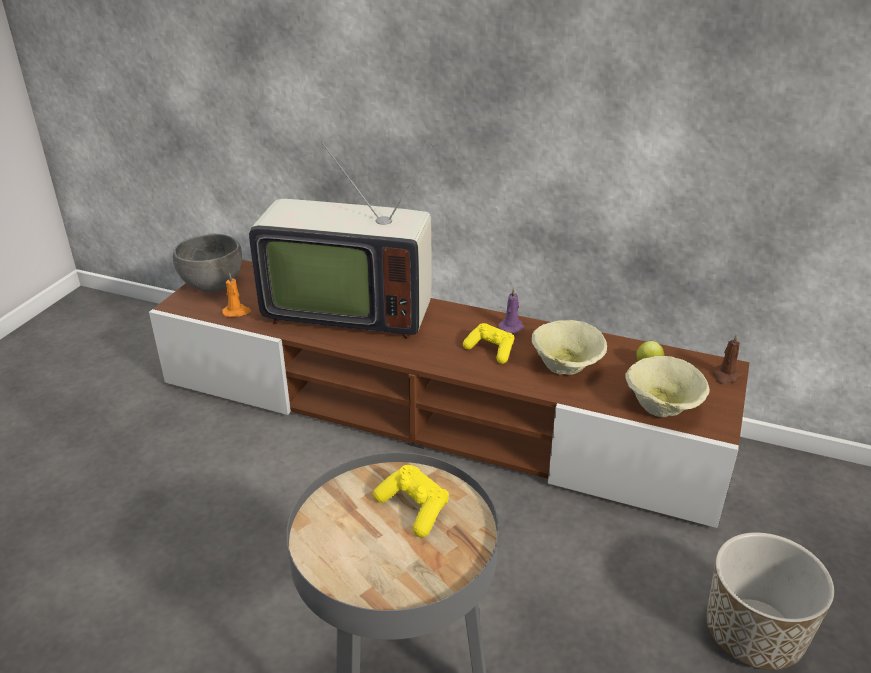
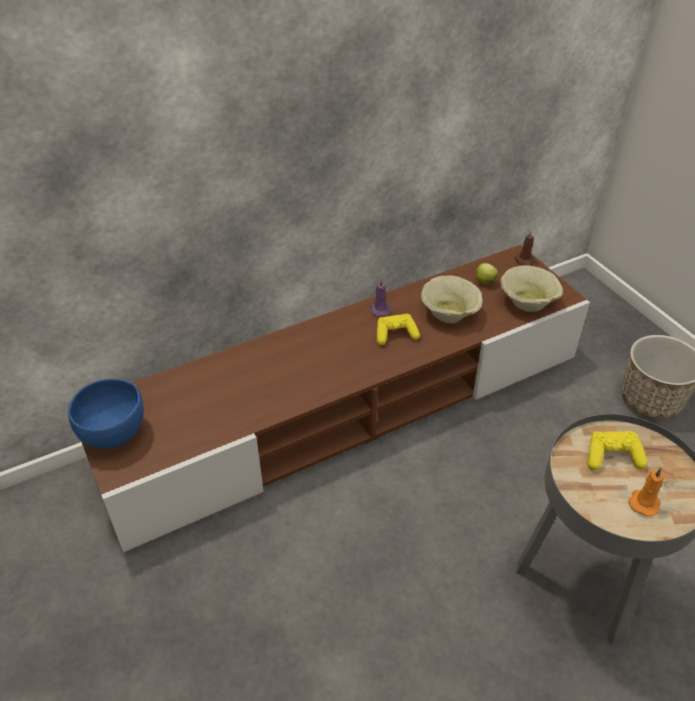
camera: 50 degrees left, 10 degrees up
grey bowl [173,234,242,292] -> blue bowl [68,379,144,449]
orange candle [222,272,251,317] -> orange candle moved to [628,468,664,517]
television [249,142,434,340] -> none

